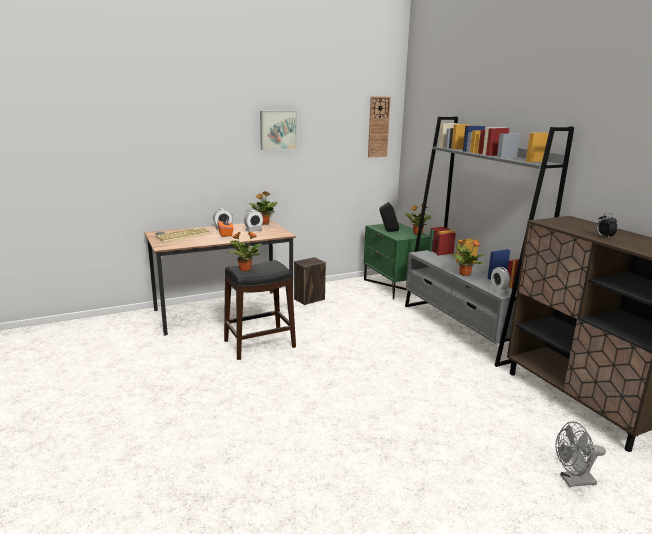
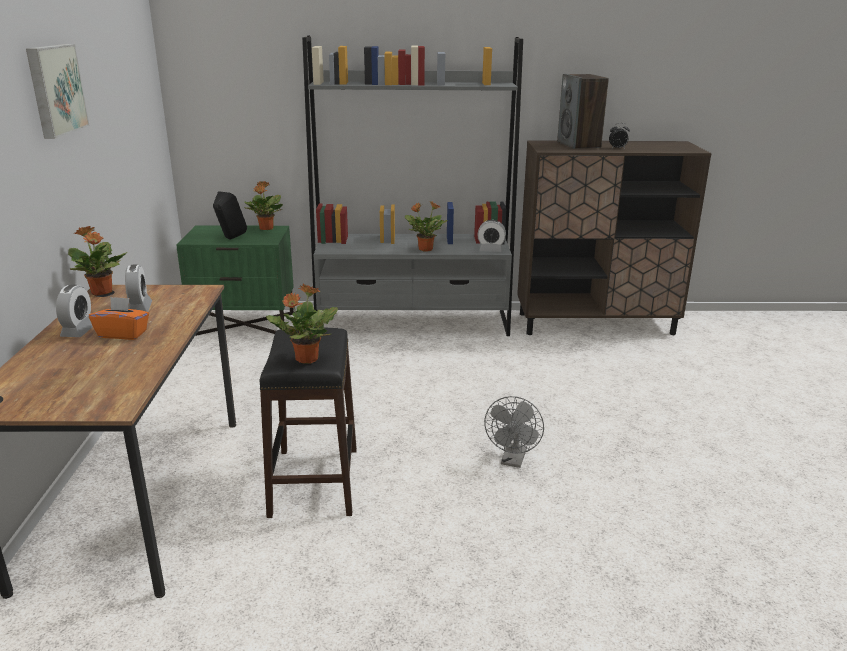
camera: 65 degrees left, 5 degrees up
keyboard [155,227,211,242] -> none
speaker [294,257,326,305] -> speaker moved to [557,74,609,149]
wall clock [368,96,391,158] -> none
grey fan [555,421,606,487] -> grey fan moved to [484,396,544,468]

